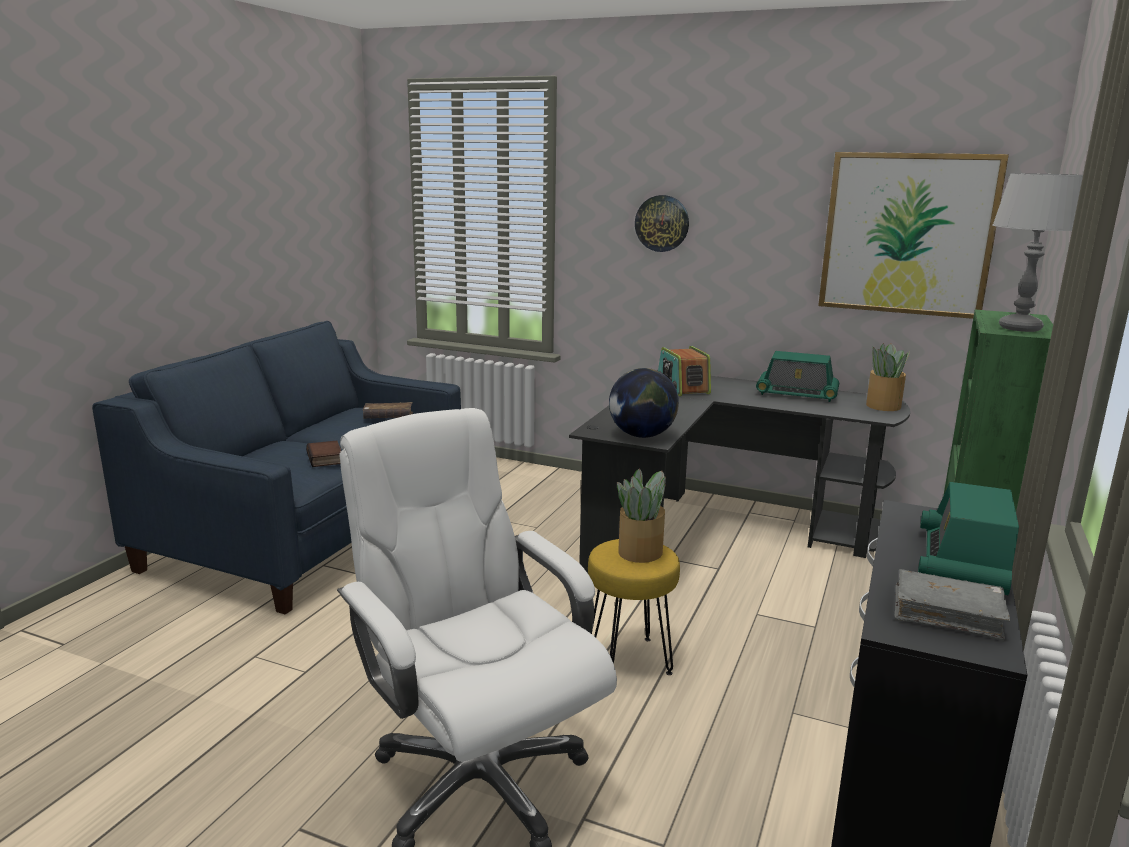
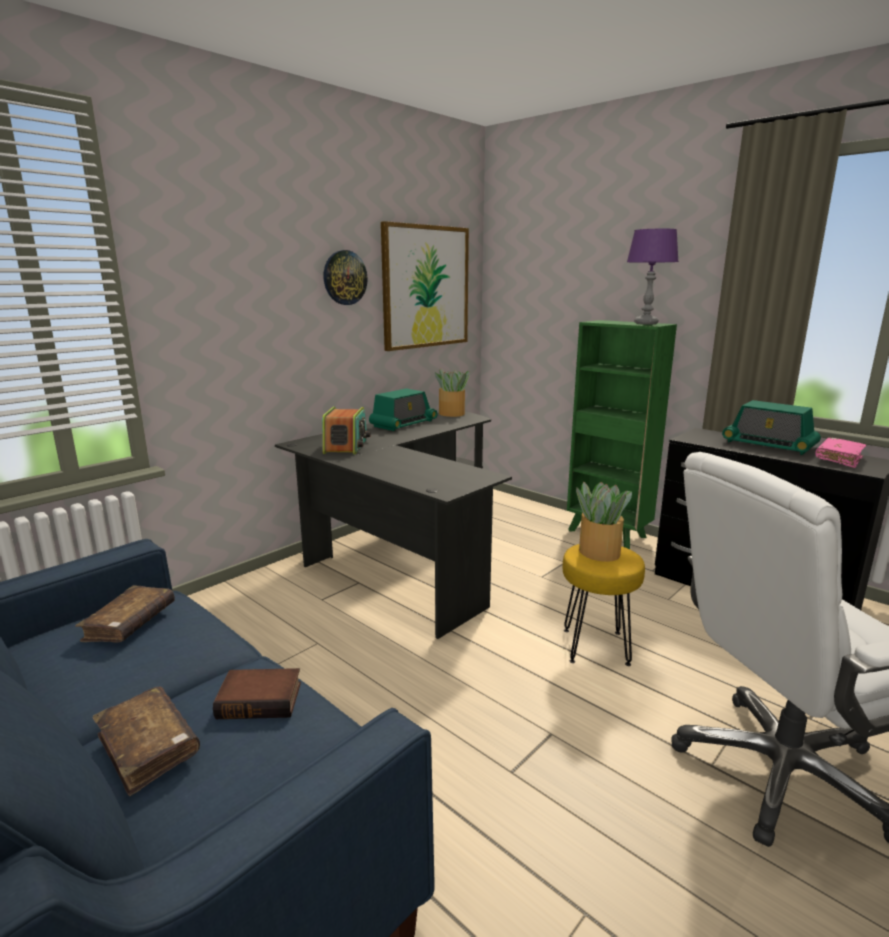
camera: 70 degrees left, 0 degrees up
globe [609,368,679,438] -> none
wall clock [635,195,689,252] -> wall clock moved to [324,250,368,305]
radio [658,346,711,396] -> radio turned 90 degrees counterclockwise [322,407,371,455]
grey book [894,569,1010,641] -> pink book [815,438,866,468]
grey table lamp [992,173,1083,332] -> purple table lamp [627,229,679,324]
none -> brown book [92,686,200,796]

